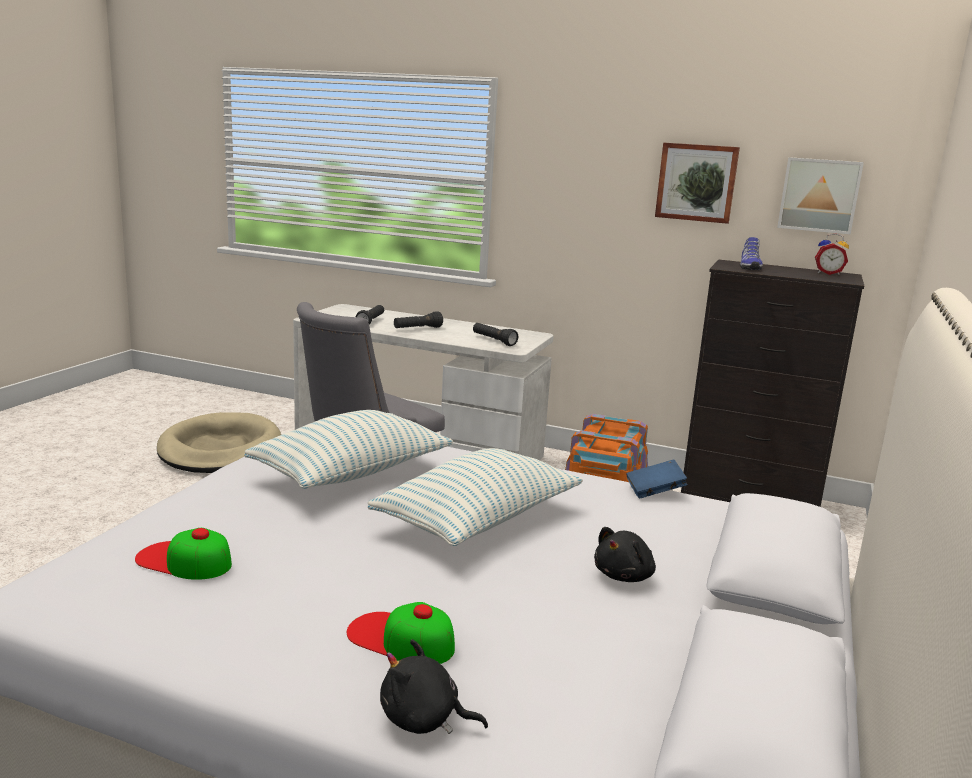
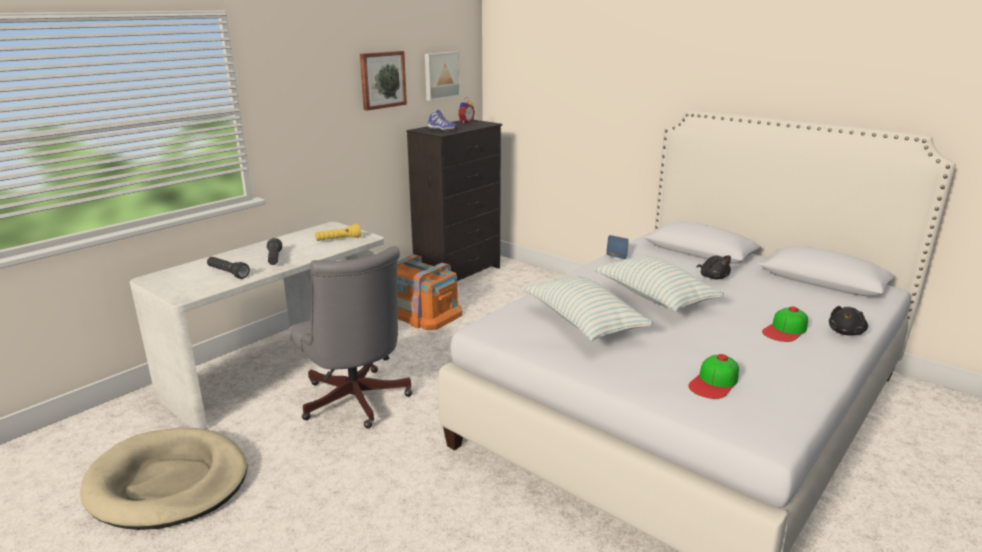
camera: 70 degrees left, 5 degrees up
black flashlight [473,323,518,346] -> yellow flashlight [315,224,361,241]

